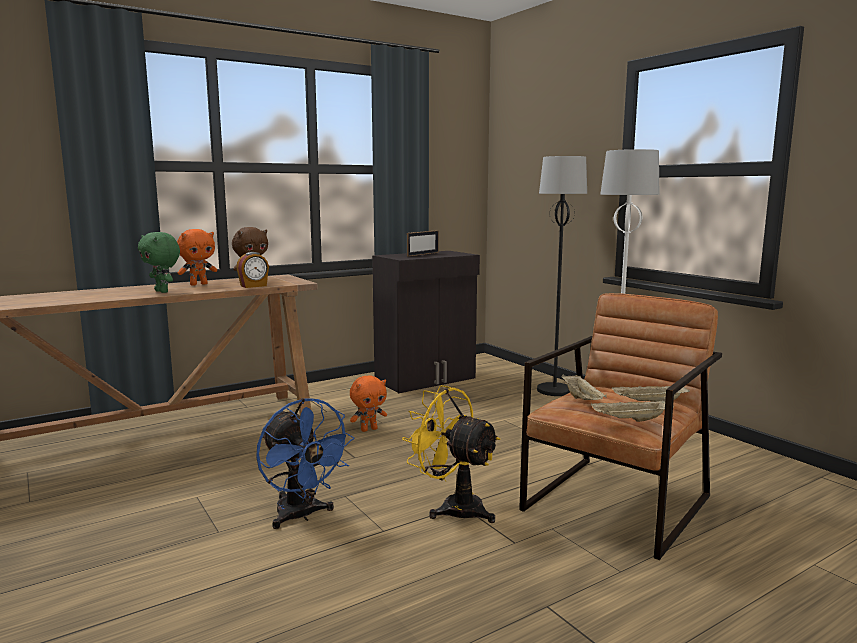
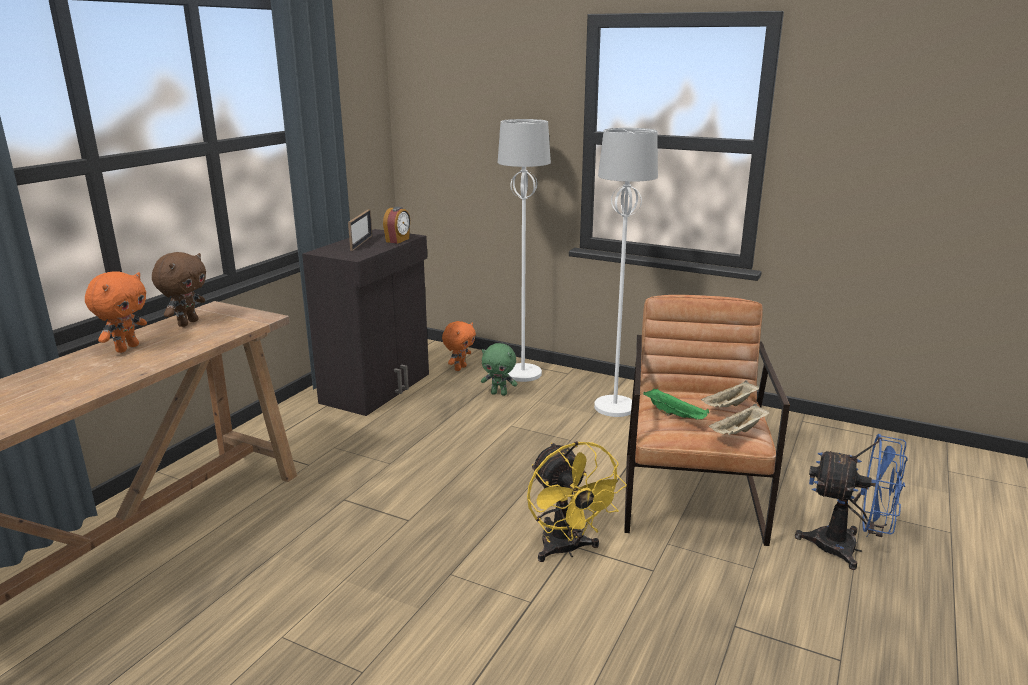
camera: 30 degrees left, 10 degrees up
green plush toy [138,232,180,293] -> green plush toy moved to [481,343,517,396]
alarm clock [236,252,269,288] -> alarm clock moved to [383,207,410,244]
blue fan [256,398,355,529] -> blue fan moved to [795,434,908,570]
orange plush toy [350,375,387,432] -> orange plush toy moved to [442,321,476,371]
yellow fan [402,385,500,523] -> yellow fan turned 120 degrees counterclockwise [527,441,627,562]
black floor lamp [537,156,587,396] -> white floor lamp [498,119,551,382]
beige tray [562,374,607,400] -> green tray [643,388,709,420]

